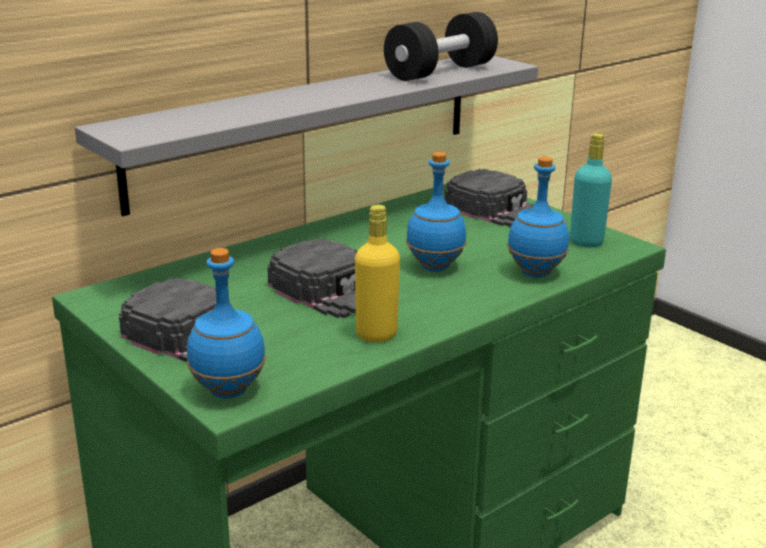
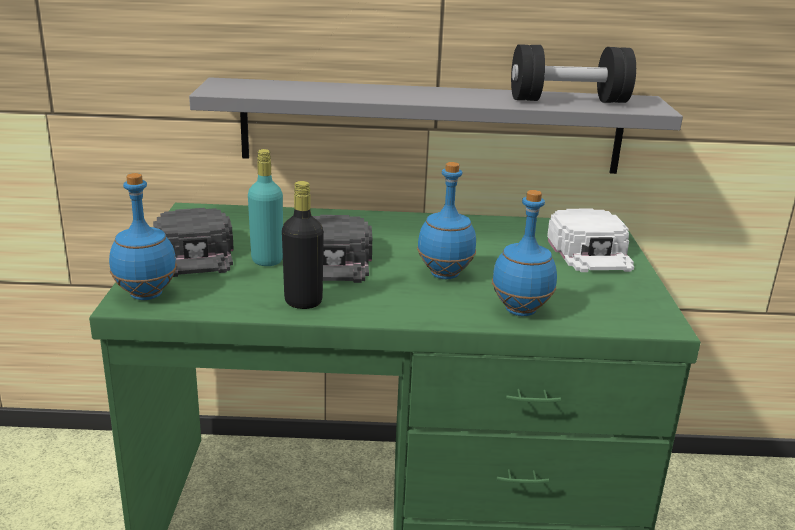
camera: 40 degrees right, 0 degrees up
yellow bottle [355,205,400,342] -> black bottle [282,181,324,309]
black cap [444,169,533,227] -> white cap [547,209,634,272]
turquoise bottle [570,133,612,247] -> turquoise bottle moved to [248,149,283,266]

